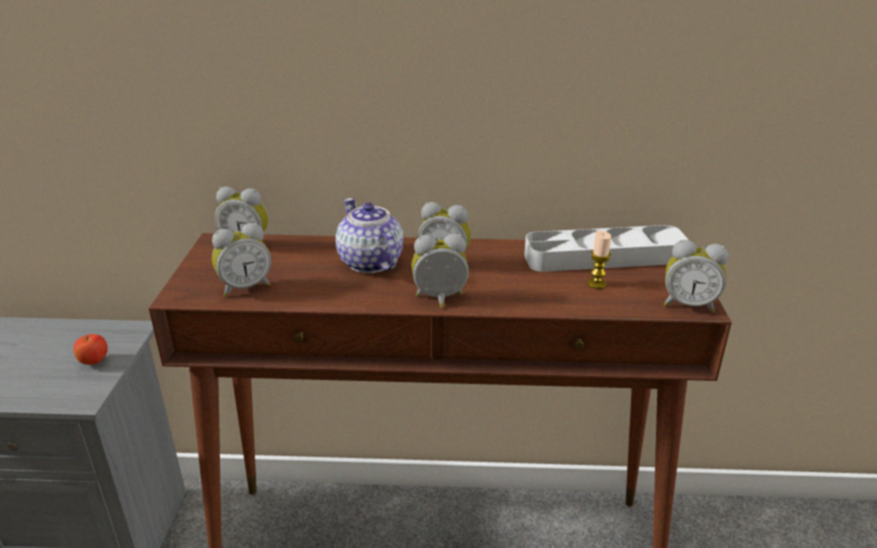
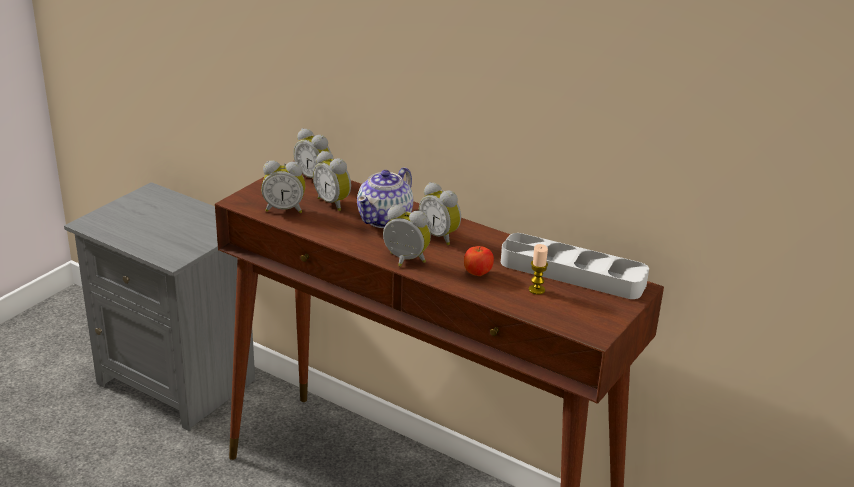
camera: 30 degrees right, 0 degrees up
apple [74,334,108,365] -> apple moved to [464,246,494,276]
teapot [336,198,403,273] -> teapot turned 150 degrees counterclockwise [357,167,413,228]
alarm clock [664,240,728,313] -> alarm clock moved to [313,151,351,211]

